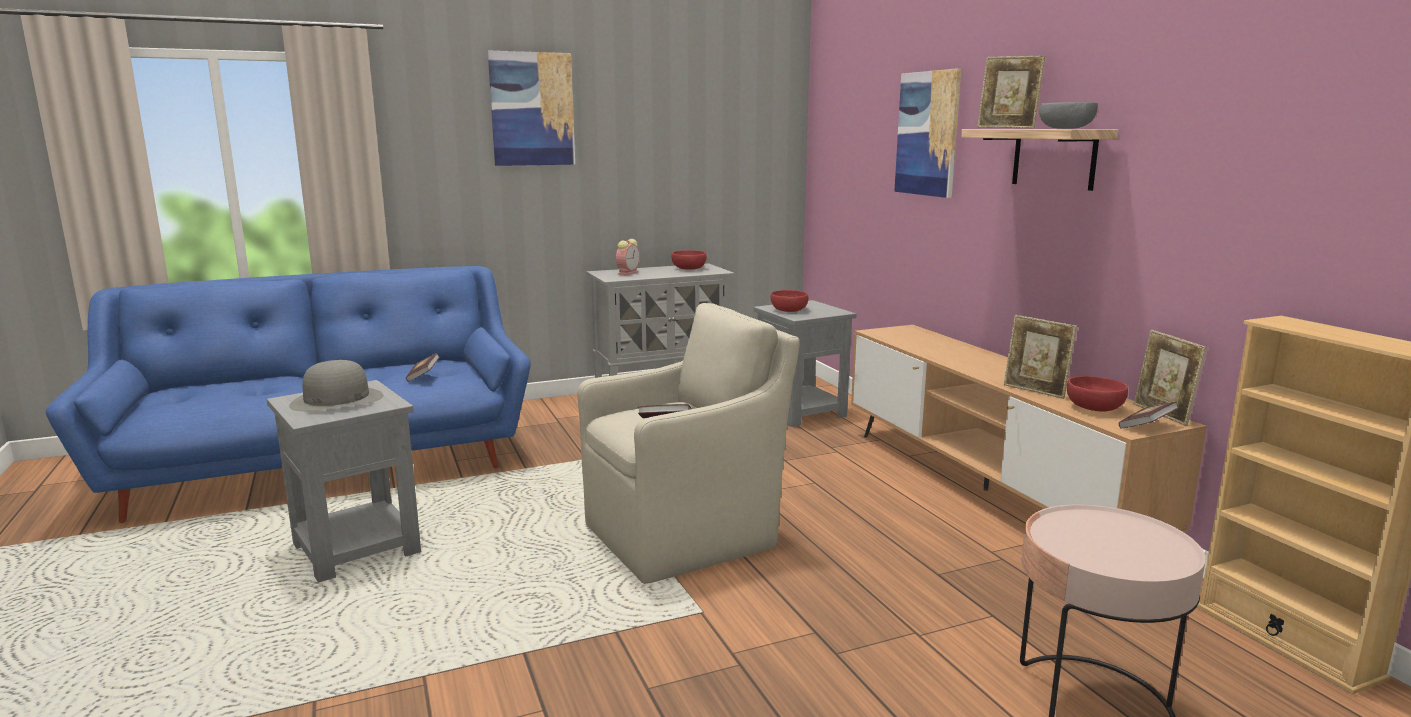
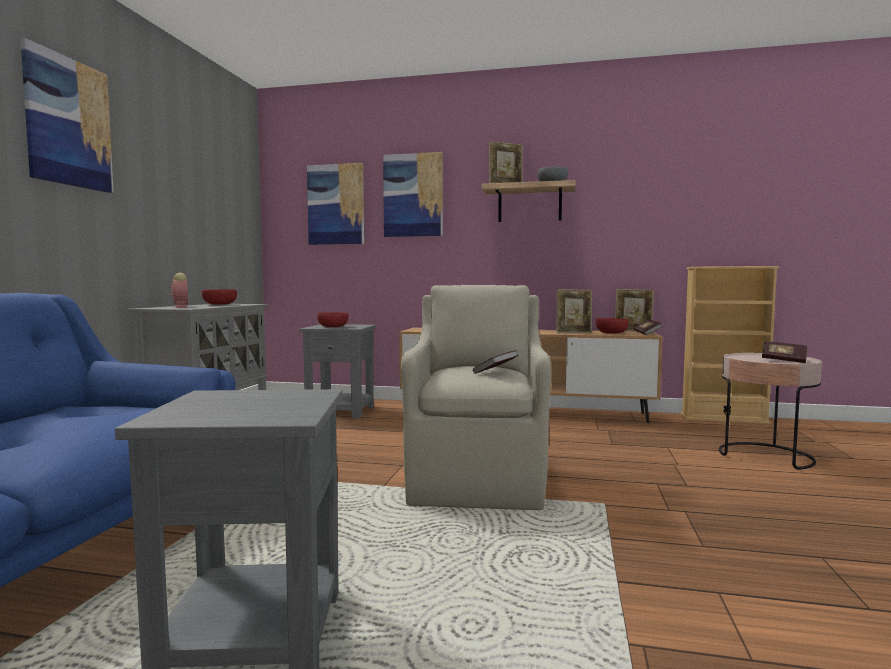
camera: 55 degrees left, 10 degrees down
grey hat [289,360,383,411] -> none
book [406,353,440,382] -> book moved to [762,341,807,363]
none -> picture [307,163,364,245]

